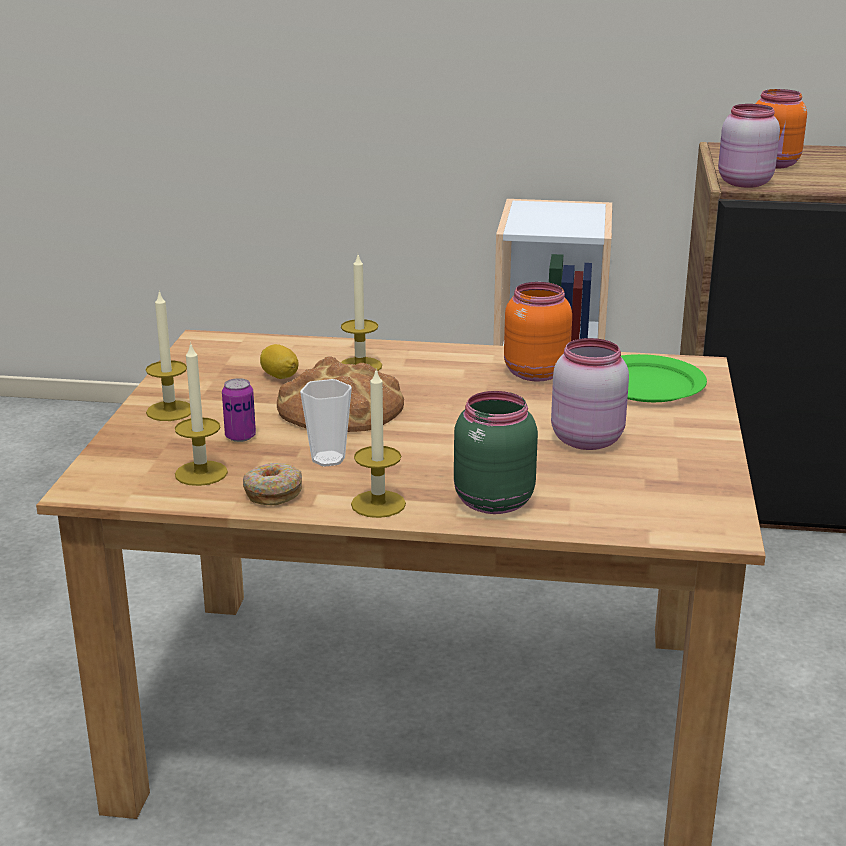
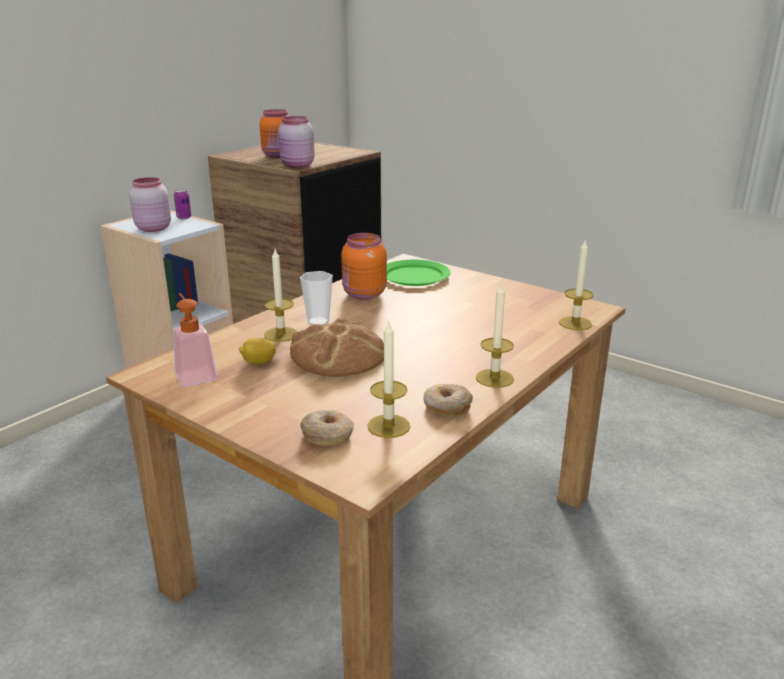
camera: 60 degrees left, 0 degrees up
candle [146,290,191,421] -> candle moved to [559,239,593,330]
can [222,378,256,442] -> can moved to [174,189,191,219]
cup [300,379,352,467] -> cup moved to [300,271,333,325]
green jar [454,391,538,514] -> none
pink jar [551,338,629,450] -> pink jar moved to [129,177,171,232]
none -> soap dispenser [173,293,217,386]
none -> donut [300,410,354,446]

